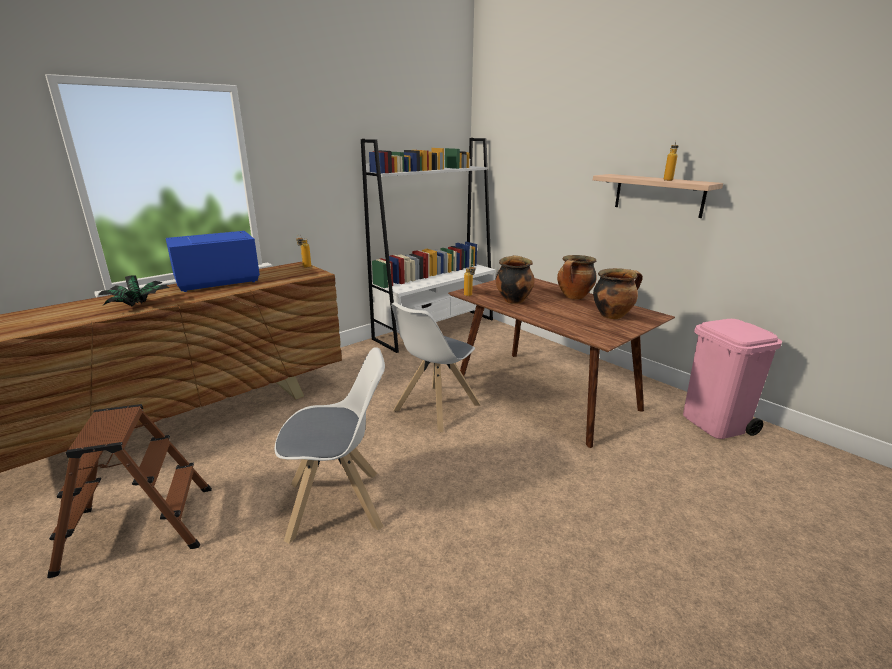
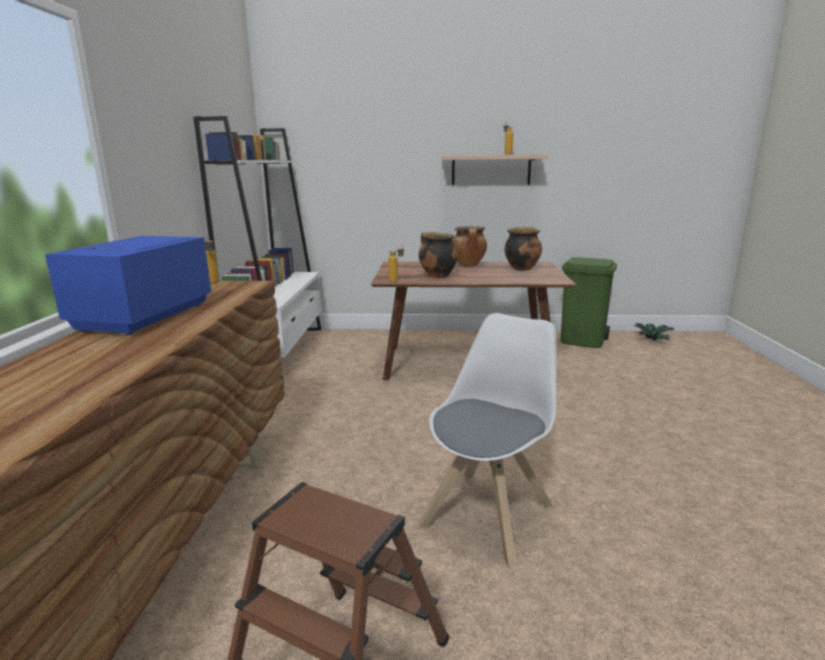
camera: 45 degrees left, 5 degrees down
potted plant [98,275,169,307] -> potted plant moved to [634,323,675,341]
chair [391,302,480,433] -> none
pink trash can [683,319,782,439] -> green trash can [560,257,617,348]

